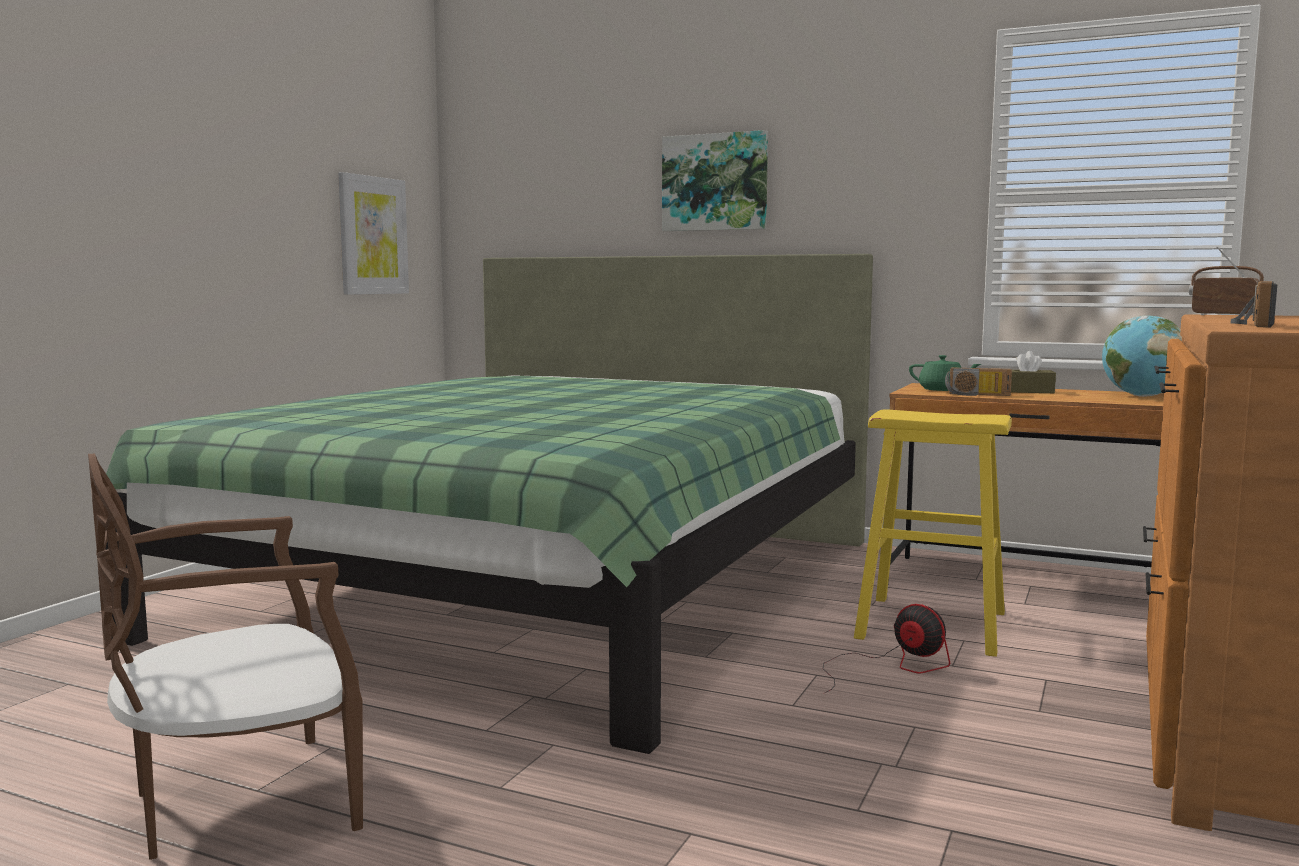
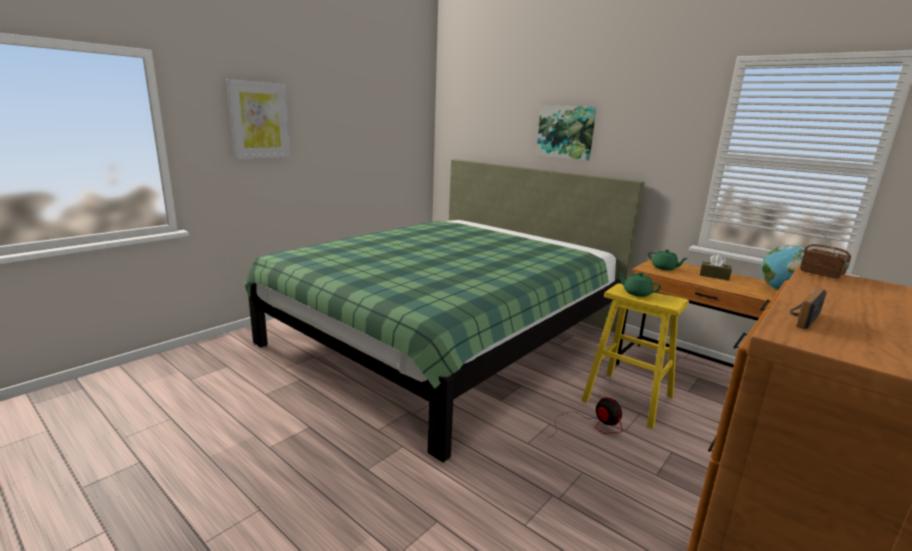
camera: 15 degrees right, 10 degrees up
brown chair [88,454,363,860] -> none
picture [338,172,409,295] -> picture moved to [226,79,290,159]
radio [945,367,1012,396] -> none
none -> green teapot [618,272,661,297]

